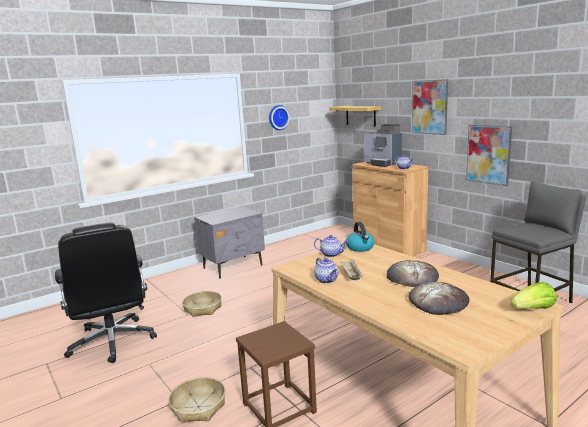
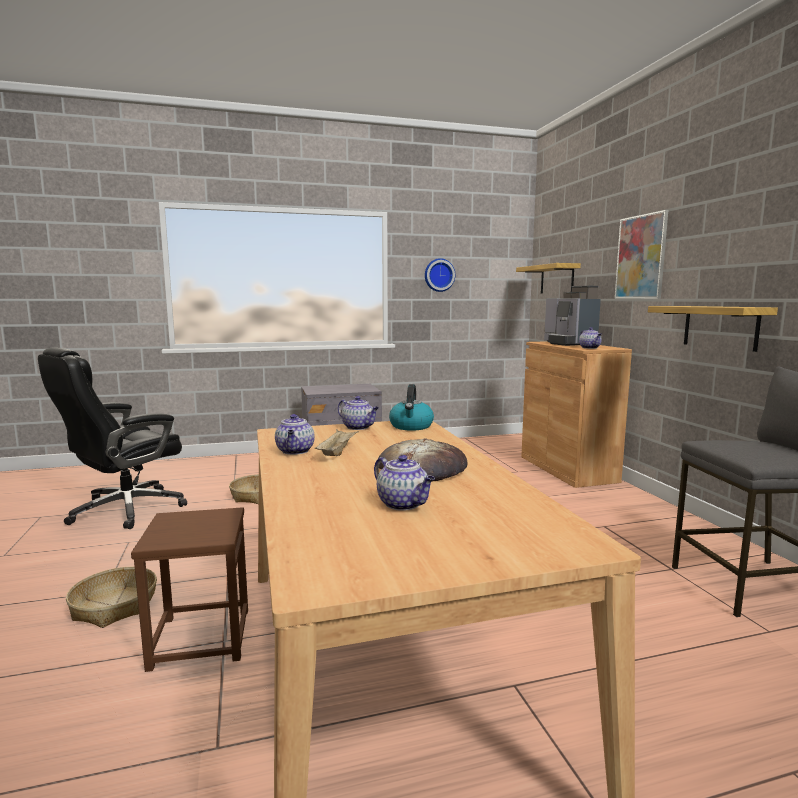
camera: 20 degrees right, 5 degrees down
black office chair [55,222,157,363] -> black office chair turned 45 degrees clockwise [38,347,187,529]
bread [408,282,470,315] -> teapot [374,455,435,511]
picture [466,124,512,186] -> shelf [648,306,778,352]
lettuce [510,282,557,309] -> none

